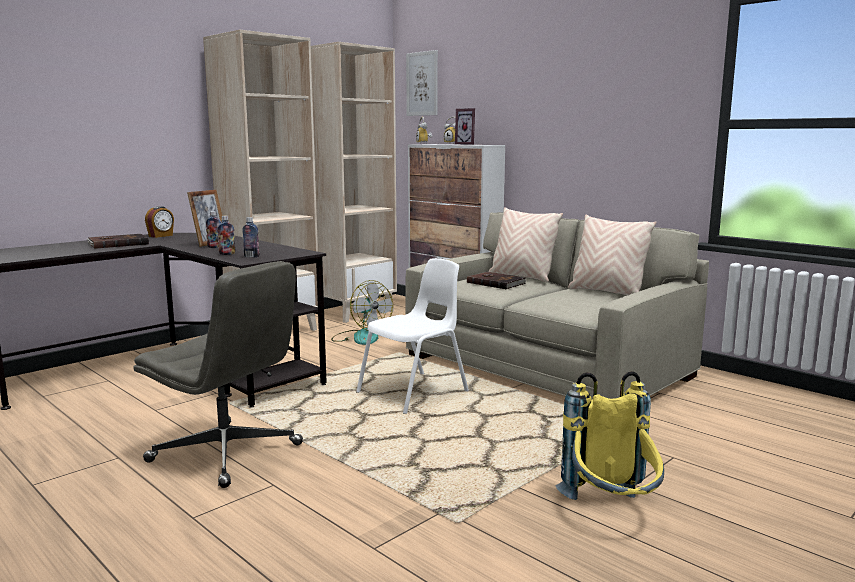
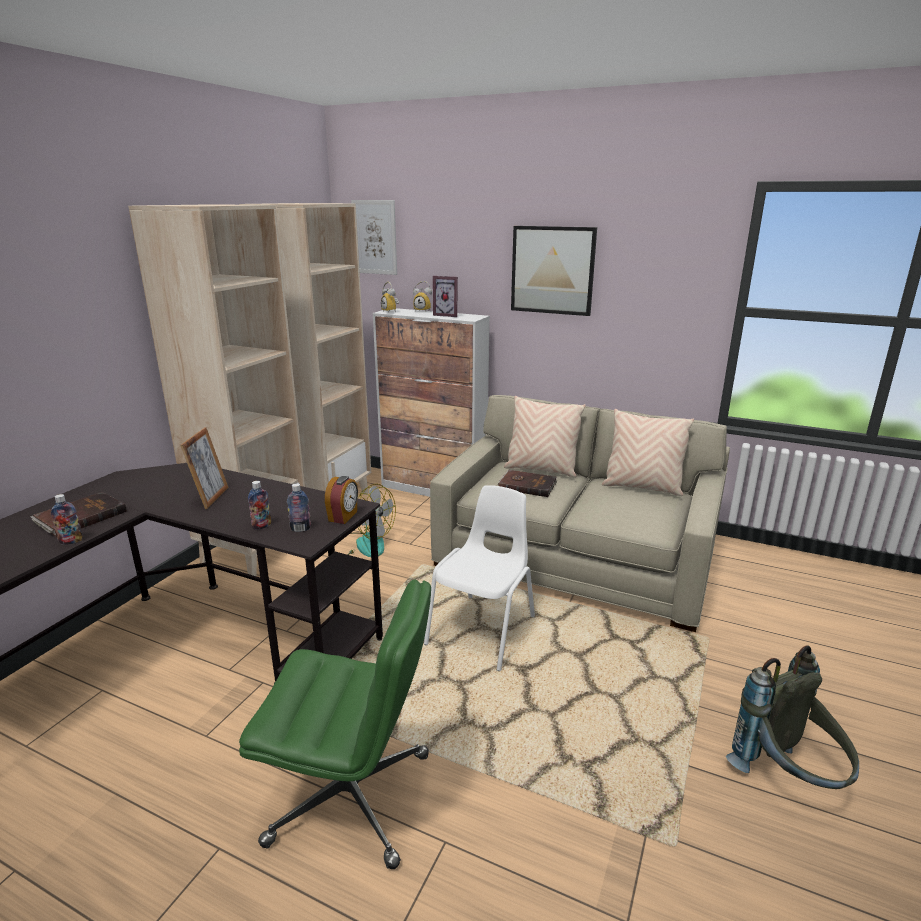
camera: 20 degrees left, 10 degrees up
grey office chair [133,261,303,488] -> green office chair [239,580,431,869]
alarm clock [145,206,174,238] -> alarm clock moved to [325,476,358,524]
bottle [206,211,221,248] -> bottle moved to [51,494,83,545]
yellow backpack [556,371,664,500] -> grey backpack [726,645,859,789]
none -> picture [511,226,597,316]

